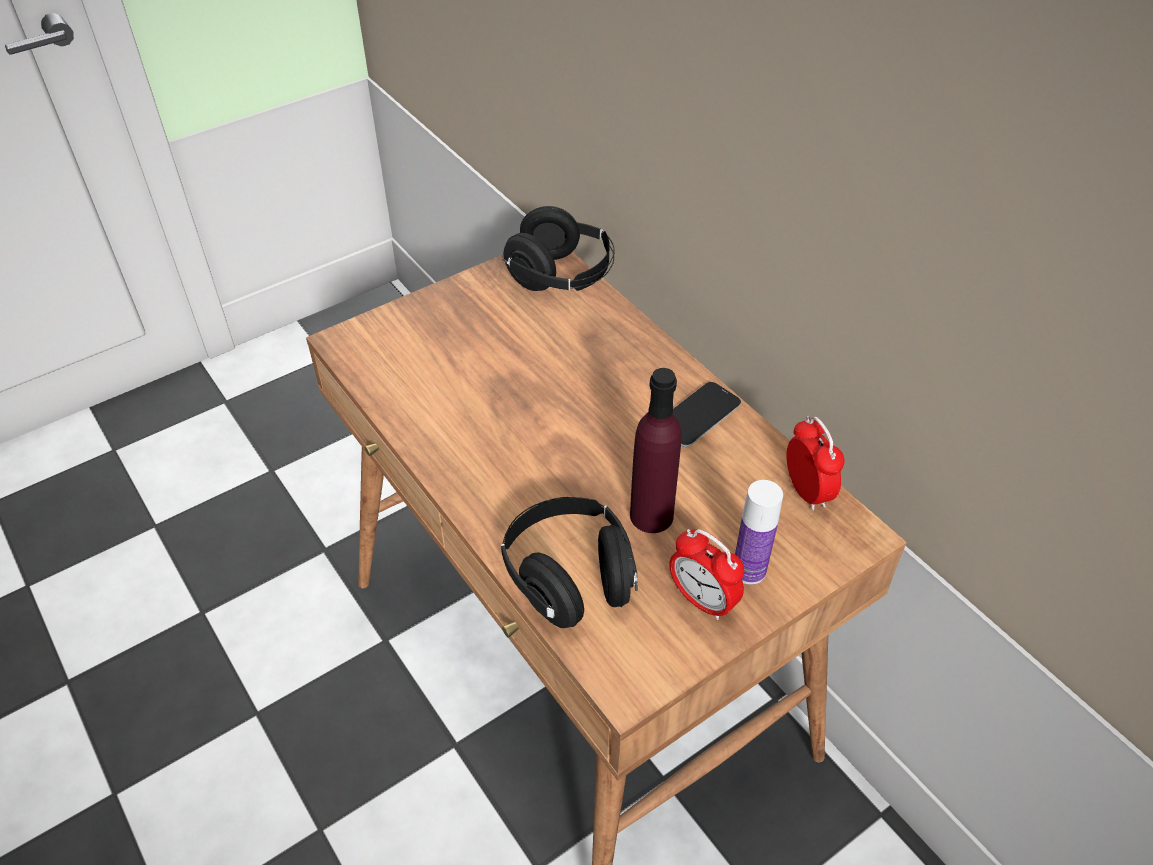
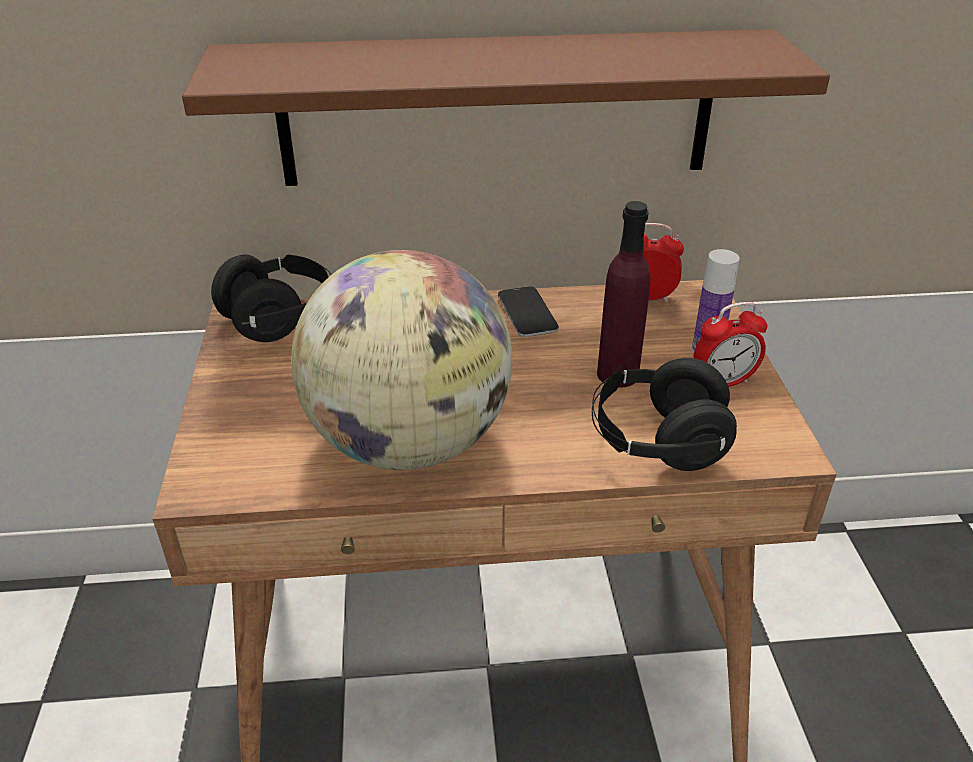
camera: 60 degrees left, 10 degrees down
none -> brown shelf [182,29,830,186]
none -> globe [291,250,512,470]

